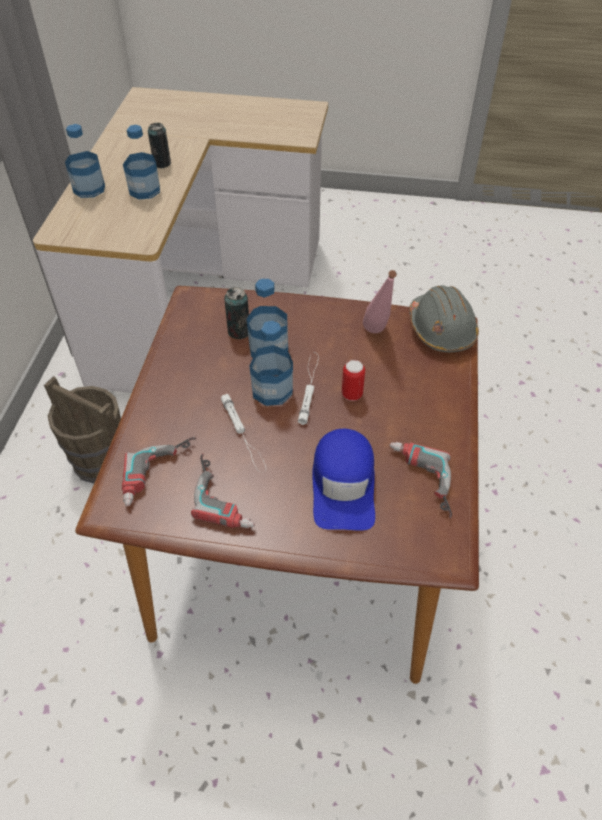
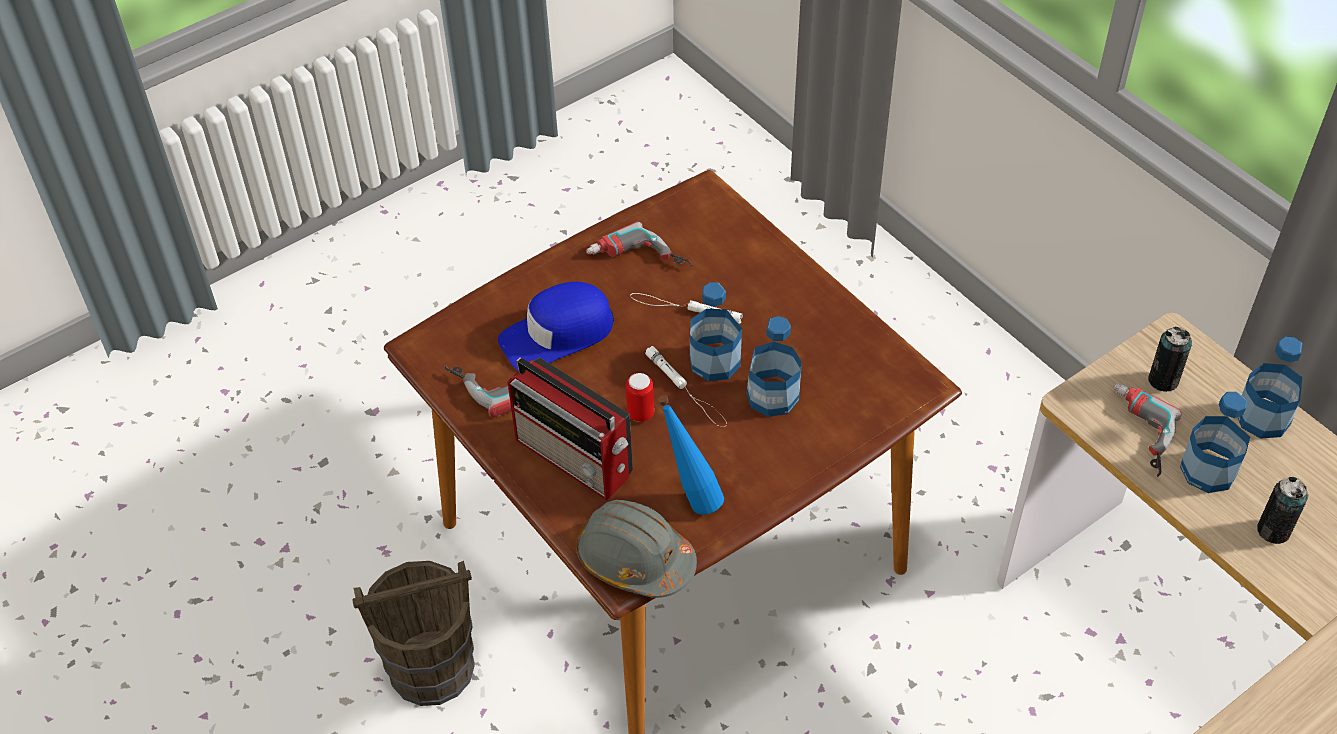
camera: 135 degrees right, 0 degrees up
brown bucket [44,376,121,483] -> brown bucket moved to [352,561,475,706]
power drill [122,437,196,506] -> power drill moved to [1114,384,1181,477]
can [224,287,249,339] -> can moved to [1148,326,1192,392]
blue cap [313,428,375,531] -> blue cap turned 75 degrees counterclockwise [498,282,614,371]
pink bottle [363,270,397,333] -> blue bottle [658,395,724,515]
none -> radio [508,357,633,500]

